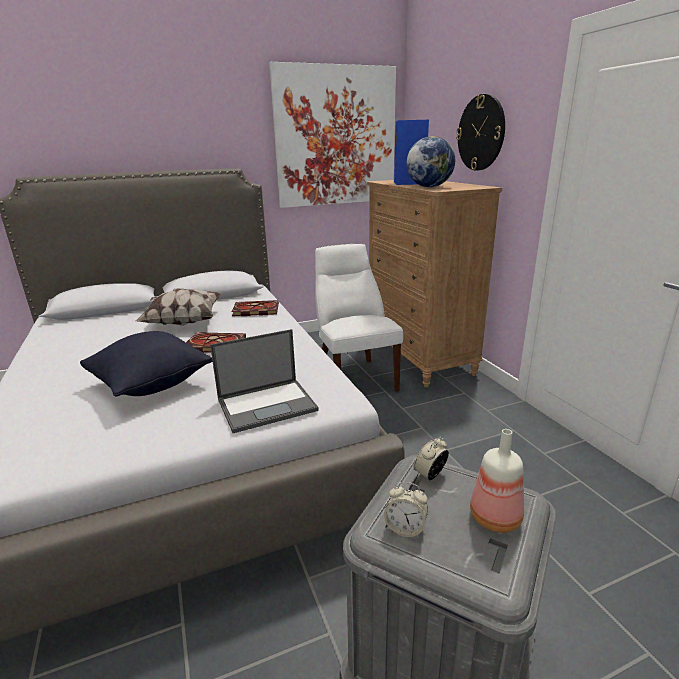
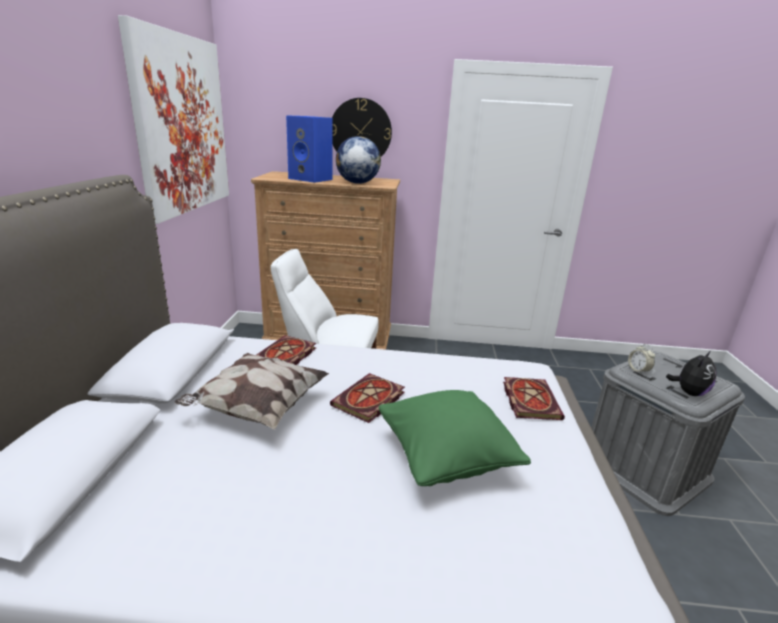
camera: 65 degrees left, 0 degrees up
black pillow [80,331,212,397] -> green pillow [379,390,531,486]
laptop [210,329,319,433] -> book [503,377,565,420]
alarm clock [384,482,428,538] -> plush toy [666,351,717,396]
bottle [470,429,524,533] -> none

